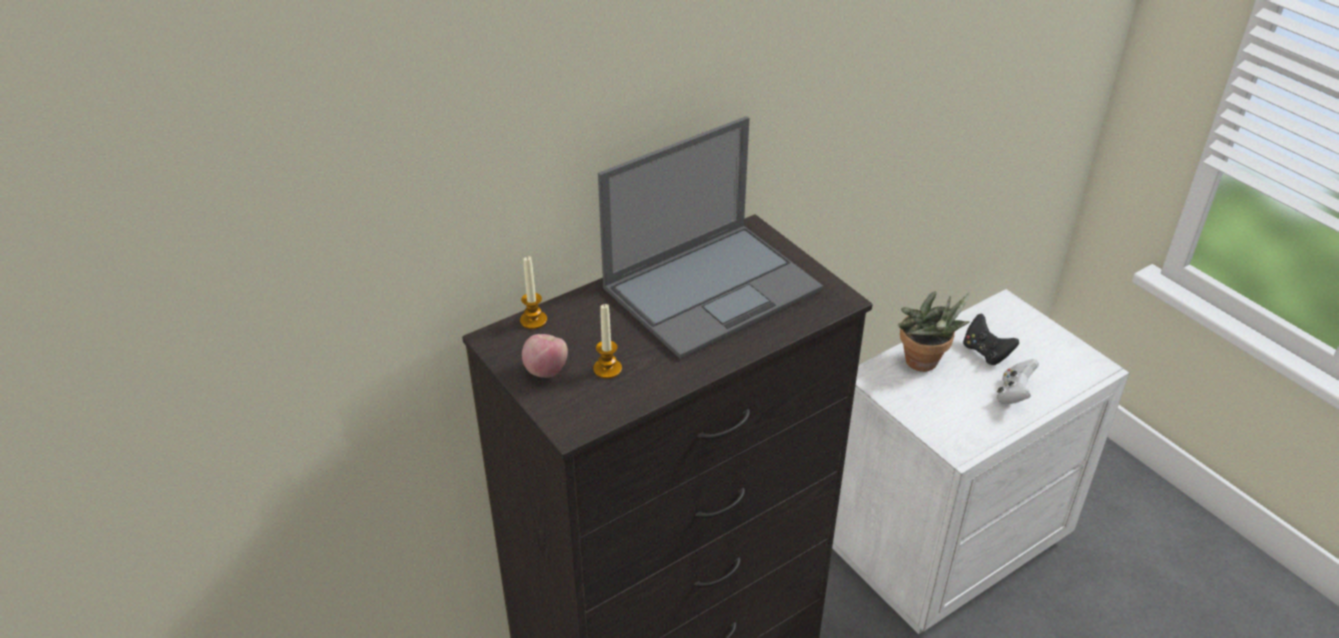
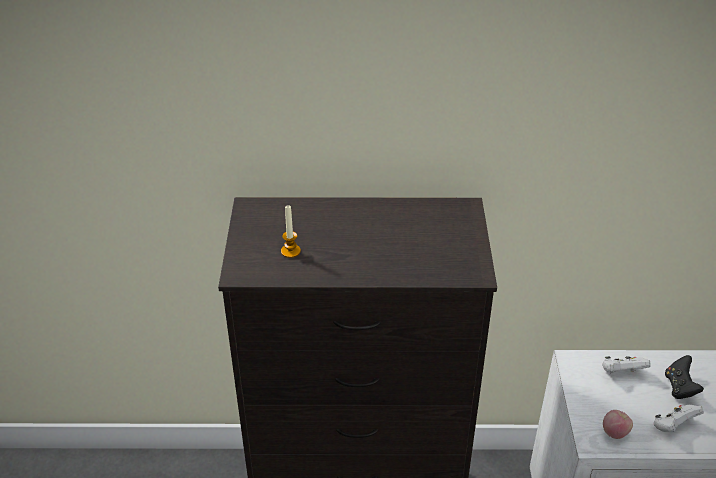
camera: 35 degrees right, 0 degrees up
candle [520,256,547,329] -> none
apple [522,334,568,378] -> apple moved to [603,410,633,439]
laptop [598,116,823,359] -> none
potted plant [898,291,970,372] -> white game controller [602,356,651,374]

